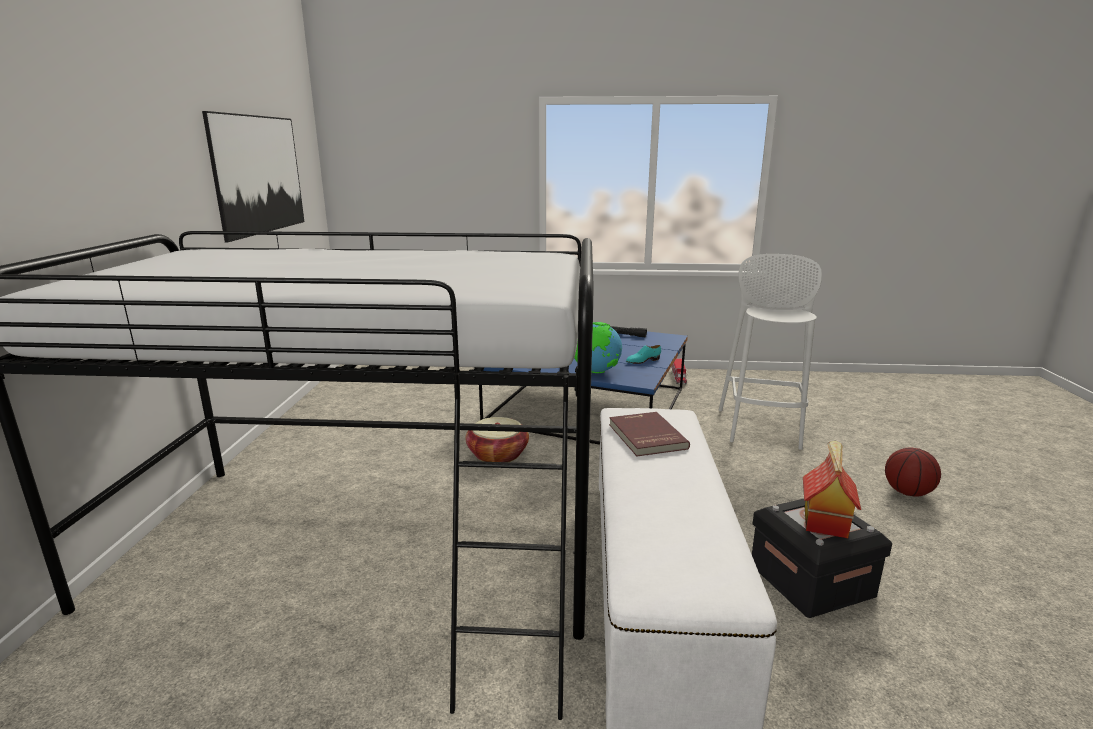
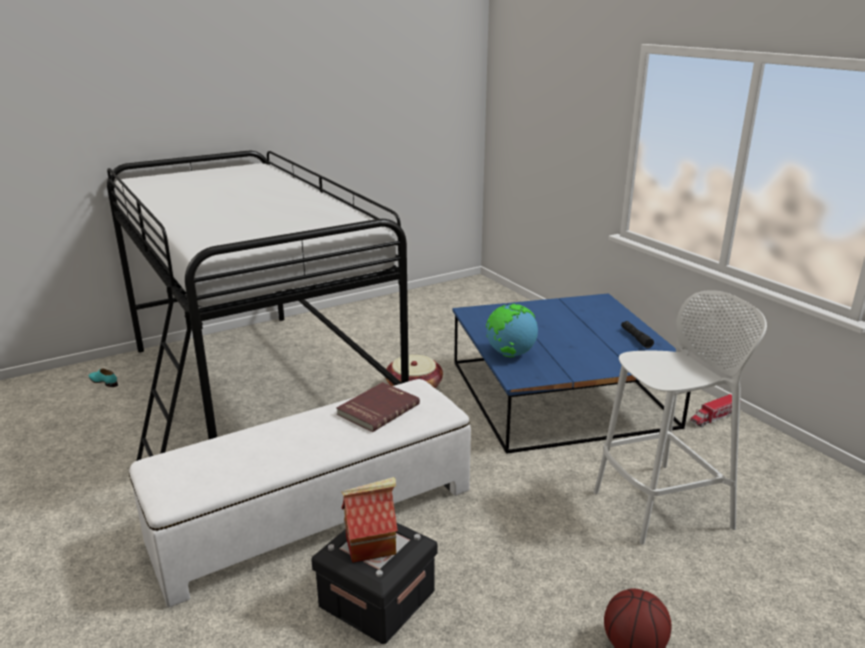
camera: 55 degrees right, 5 degrees up
picture [202,111,304,242] -> none
turquoise shoe [626,345,661,364] -> turquoise shoe moved to [89,369,118,387]

